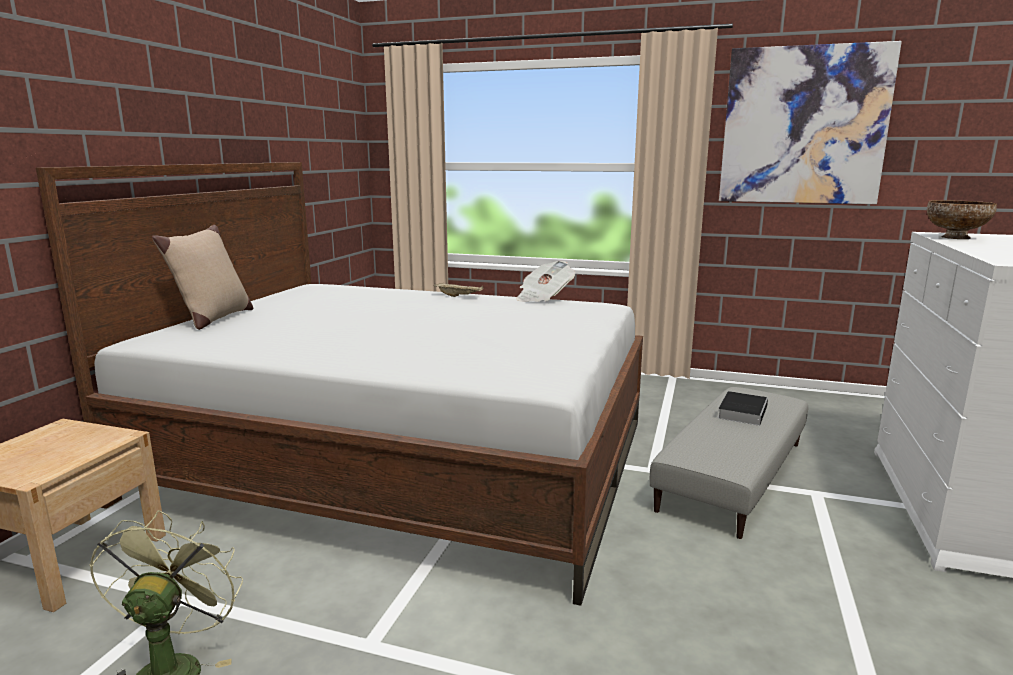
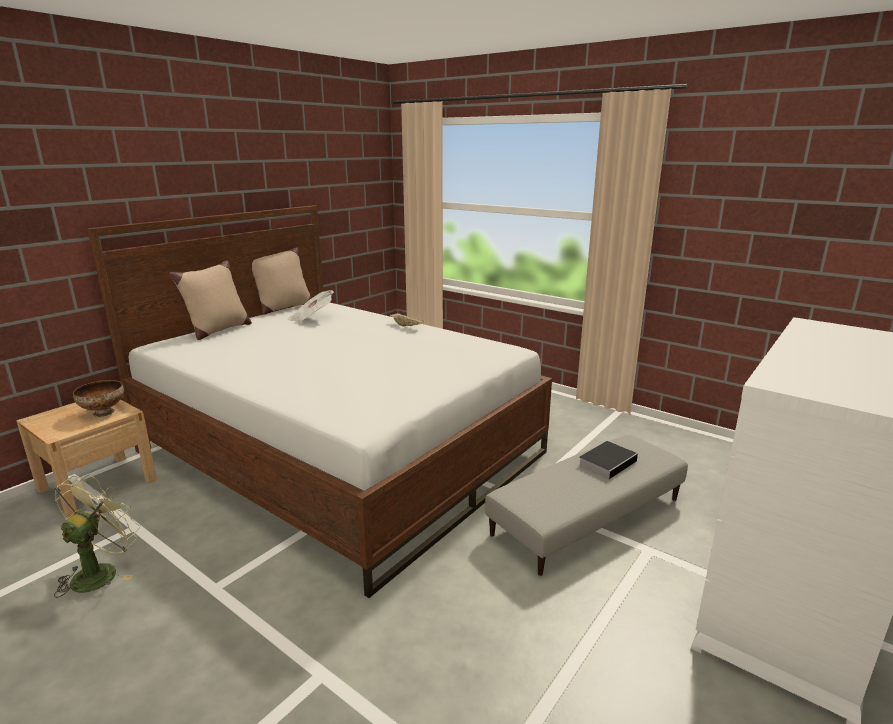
camera: 20 degrees right, 5 degrees up
newspaper [516,261,575,302] -> newspaper moved to [288,290,334,322]
picture [719,41,902,204] -> none
bowl [927,200,997,239] -> bowl moved to [73,380,124,417]
none -> beige pillow [252,247,311,315]

